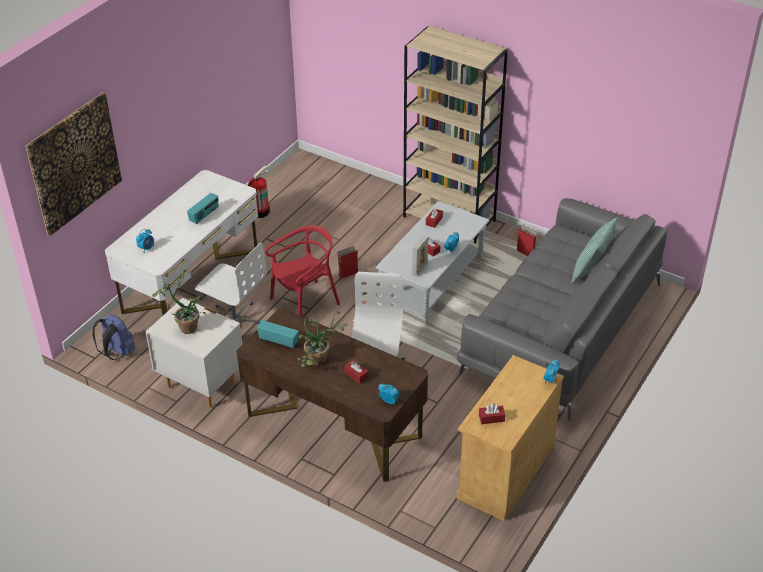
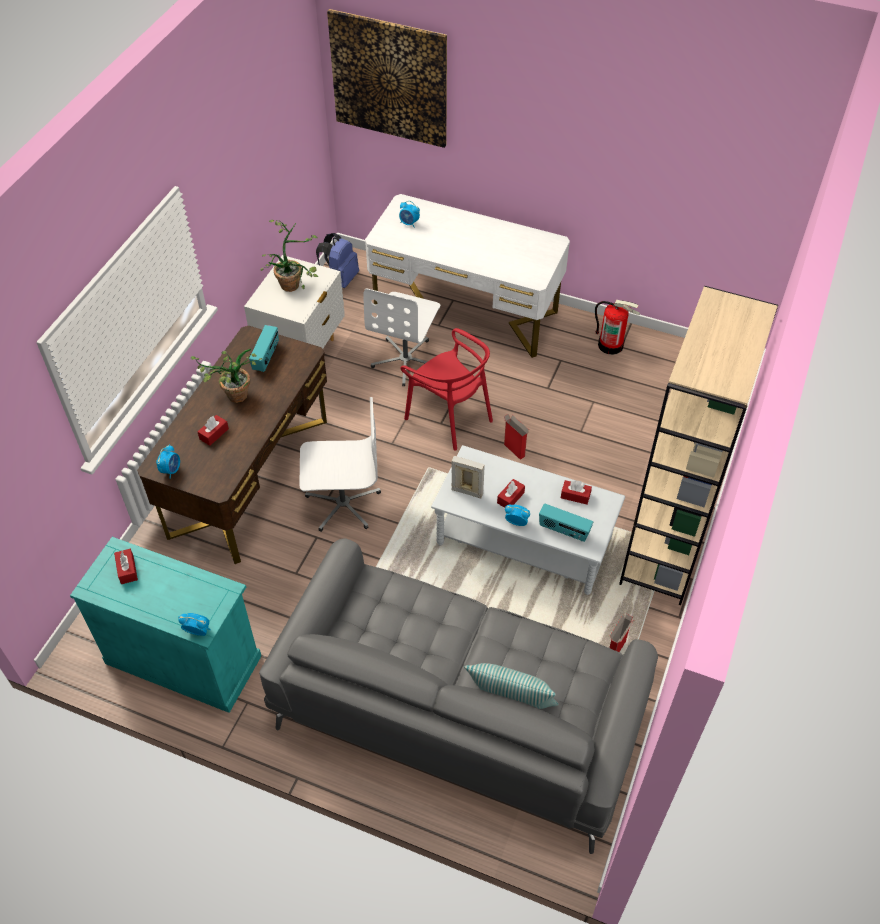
camera: 80 degrees right, 10 degrees up
radio [187,193,219,224] -> radio moved to [539,504,593,542]
beige cabinet [457,355,564,521] -> turquoise cabinet [70,537,261,713]

